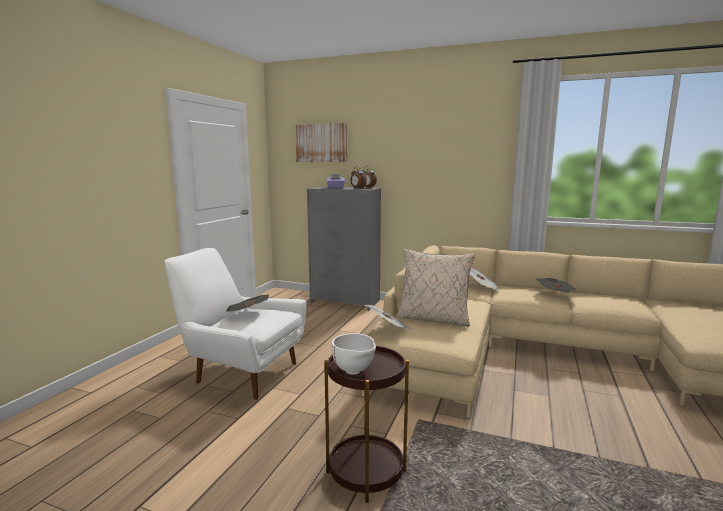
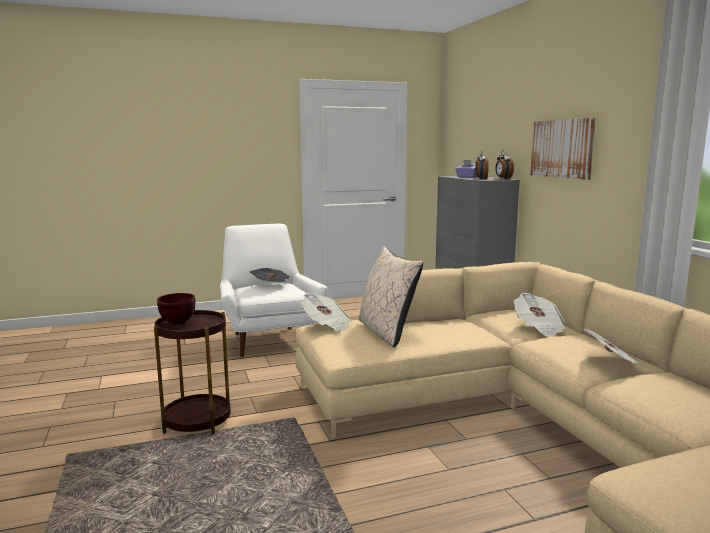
camera: 50 degrees right, 0 degrees up
picture [295,123,347,162] -> picture moved to [530,118,596,180]
white bowl [332,333,376,375] -> brown bowl [157,293,195,325]

